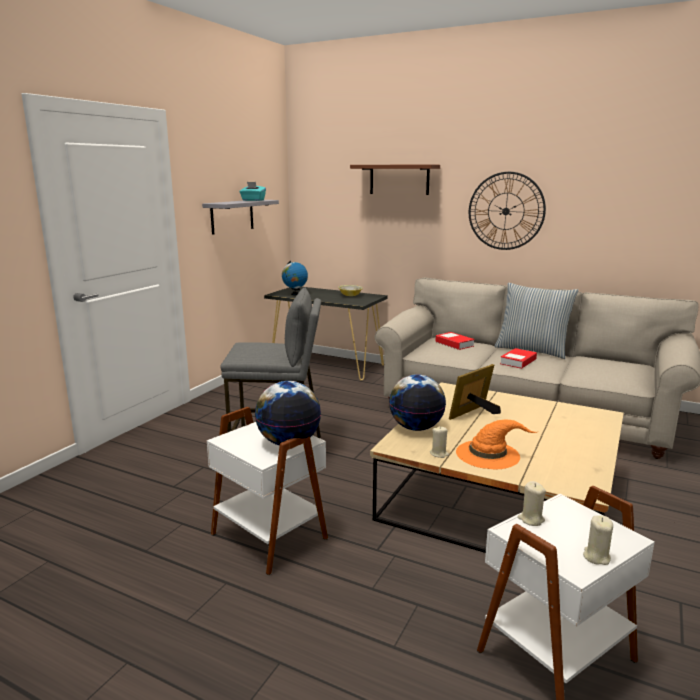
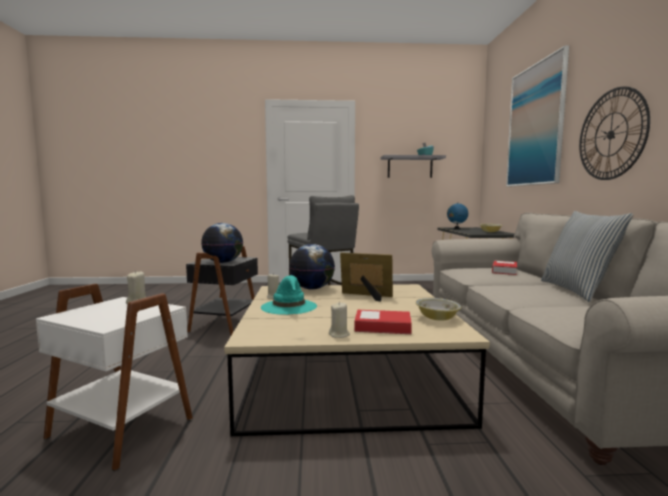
camera: 60 degrees right, 10 degrees down
white side table [207,407,328,576] -> black side table [186,246,258,335]
brown shelf [350,164,440,195] -> picture [506,45,569,187]
orange hat [456,420,537,469] -> turquoise hat [261,275,317,315]
book [500,348,537,369] -> book moved to [355,310,412,334]
beige candle [583,515,613,565] -> beige candle moved to [329,302,350,338]
none -> bowl [416,298,461,320]

